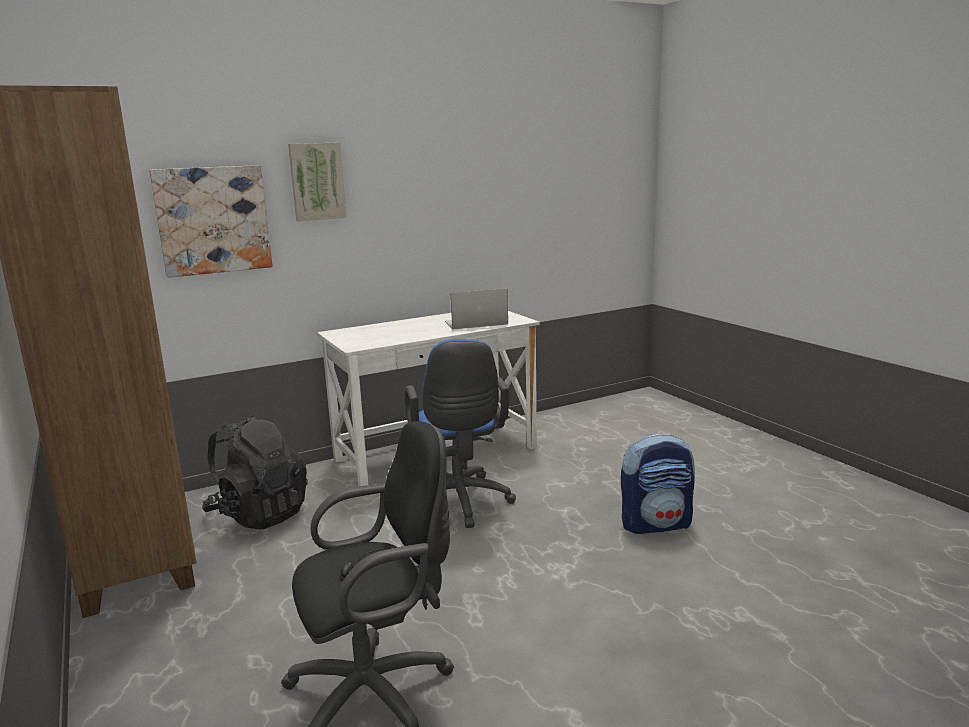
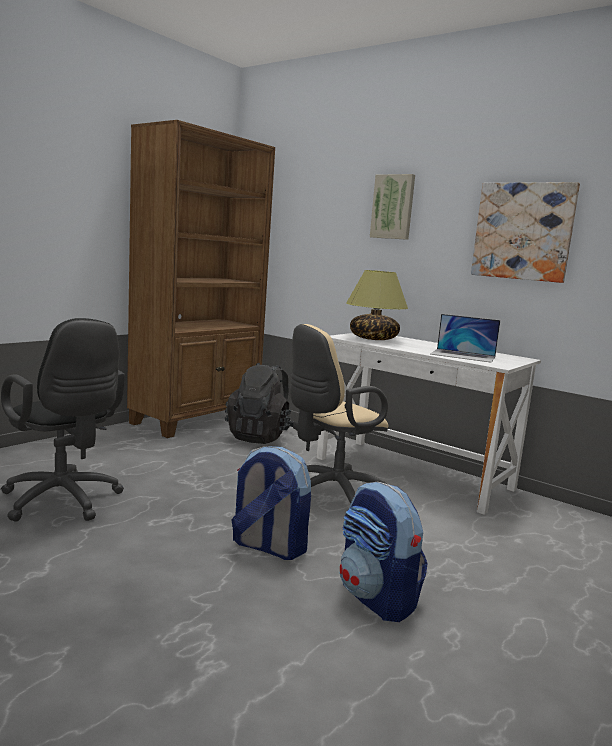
camera: 65 degrees right, 5 degrees down
picture [149,165,273,278] -> picture moved to [471,182,580,283]
blue office chair [405,339,516,528] -> beige office chair [290,324,389,504]
laptop [445,289,508,330] -> laptop turned 150 degrees clockwise [430,314,500,363]
none -> backpack [232,446,311,560]
none -> table lamp [346,270,408,340]

